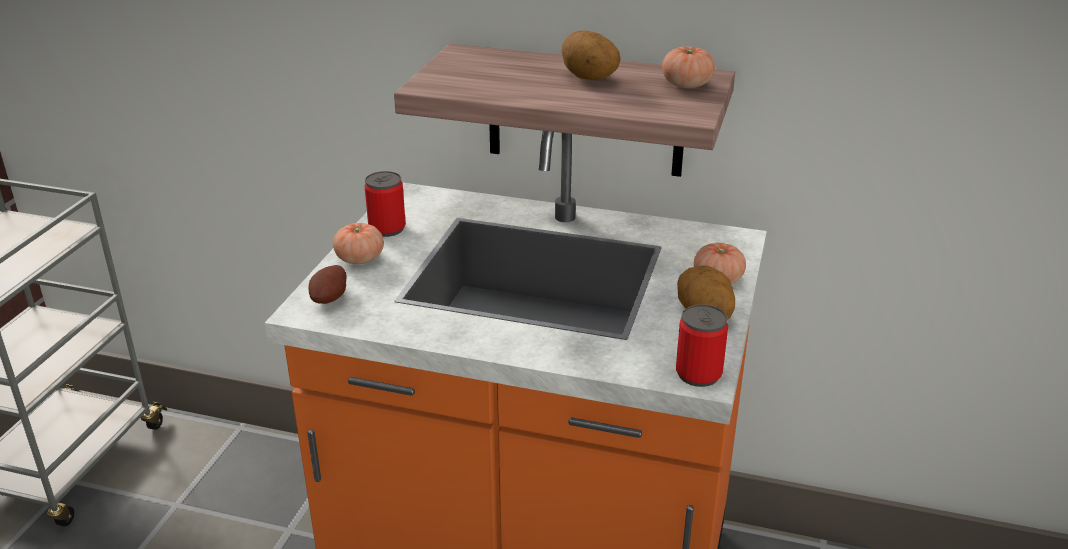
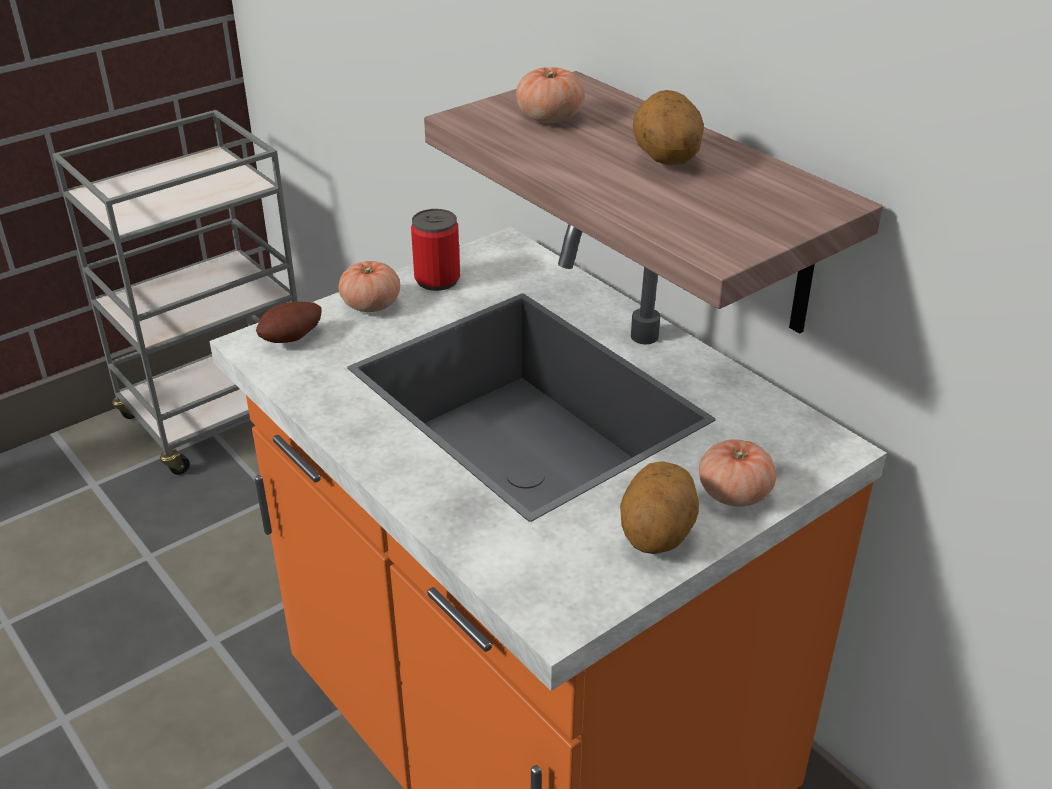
camera: 35 degrees right, 5 degrees up
tomato [662,46,715,88] -> tomato moved to [516,67,585,123]
can [676,304,728,387] -> none

